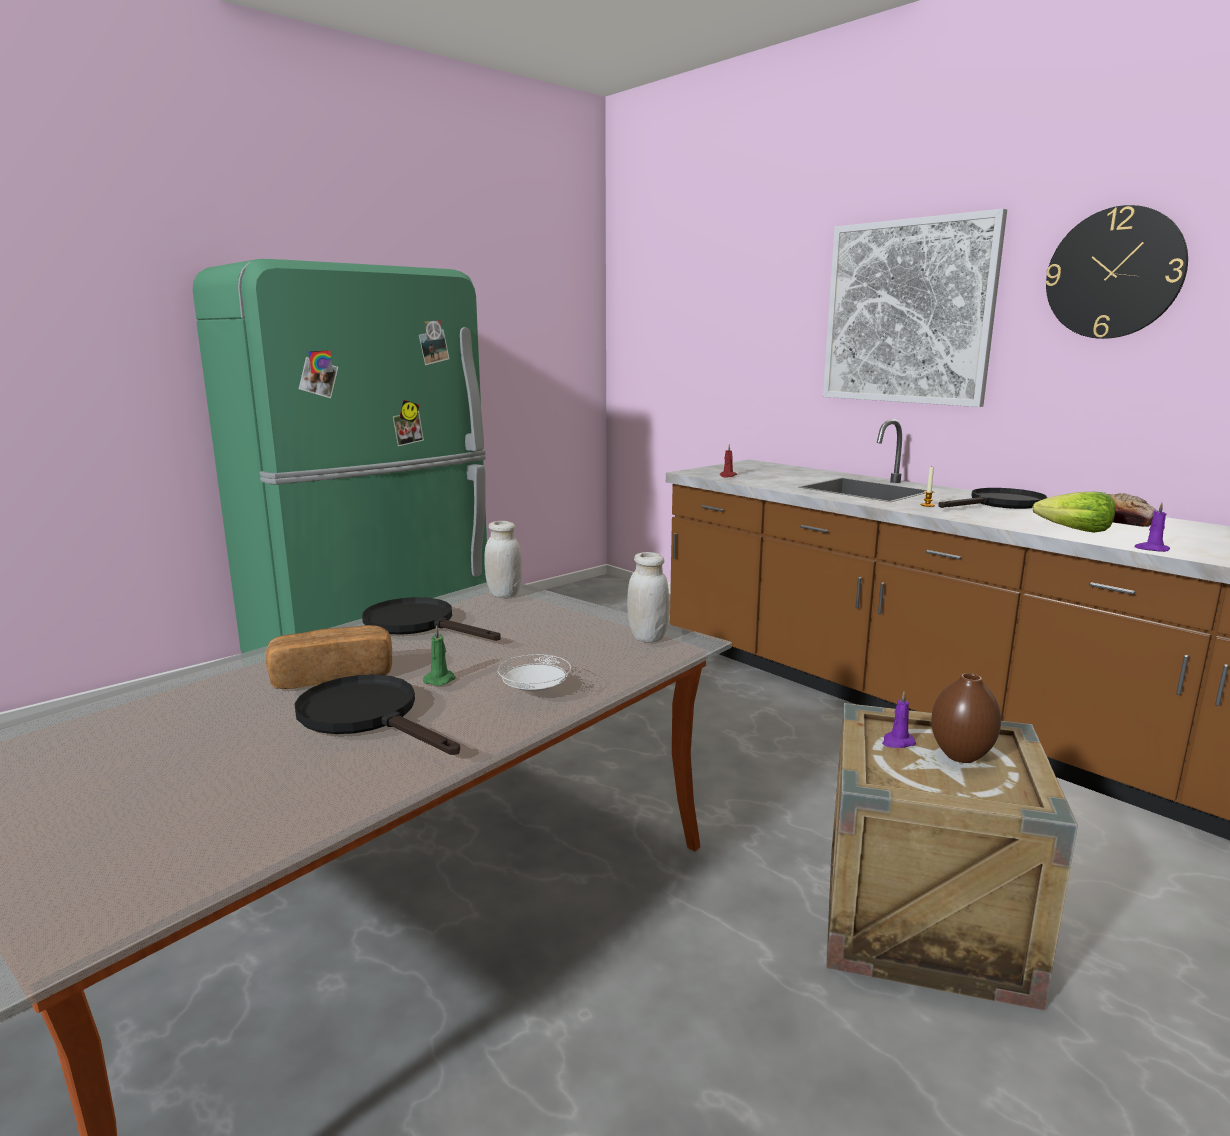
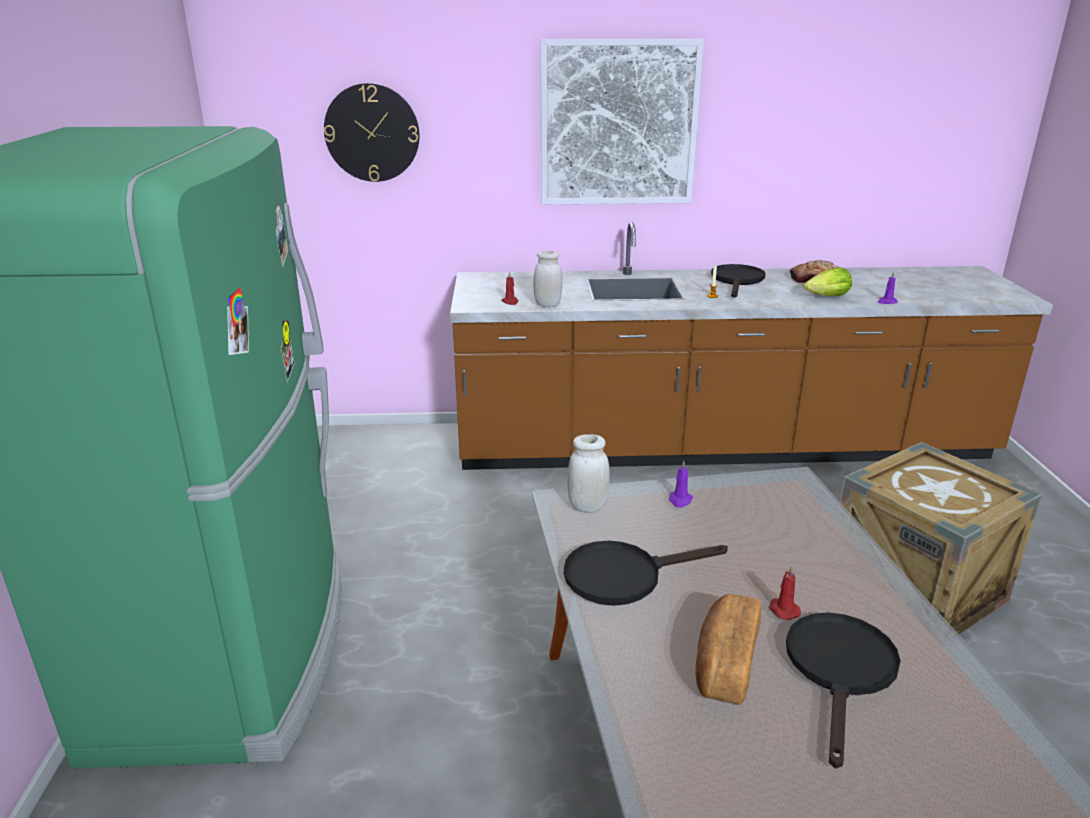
camera: 50 degrees left, 10 degrees up
black frying pan [294,674,460,755] -> black frying pan turned 120 degrees clockwise [786,612,901,769]
green candle [423,625,456,686] -> red candle [769,565,801,620]
white plate [498,654,571,691] -> none
white jar [627,552,669,642] -> white jar moved to [534,251,562,307]
purple candle [882,691,916,748] -> purple candle moved to [669,461,693,508]
brown vase [931,673,1001,763] -> none
wall clock [1045,205,1188,339] -> wall clock moved to [324,83,420,182]

